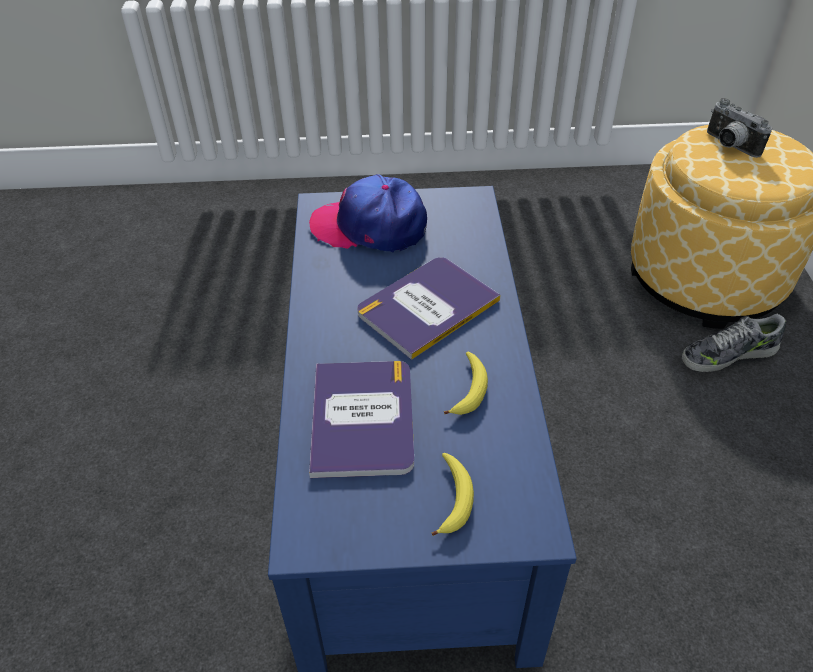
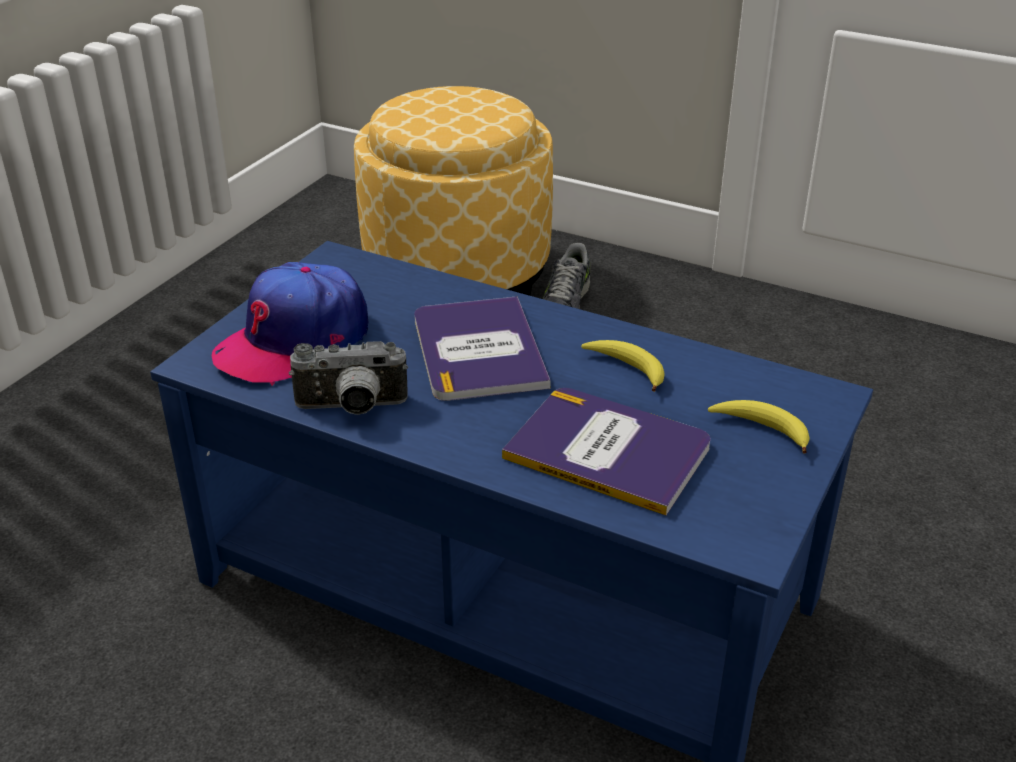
camera: 60 degrees left, 10 degrees down
camera [707,98,772,158] -> camera moved to [289,341,408,415]

